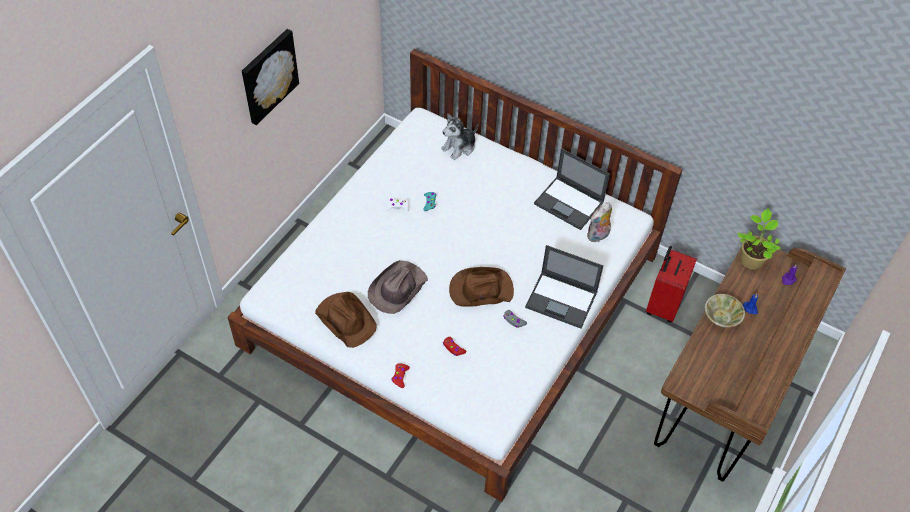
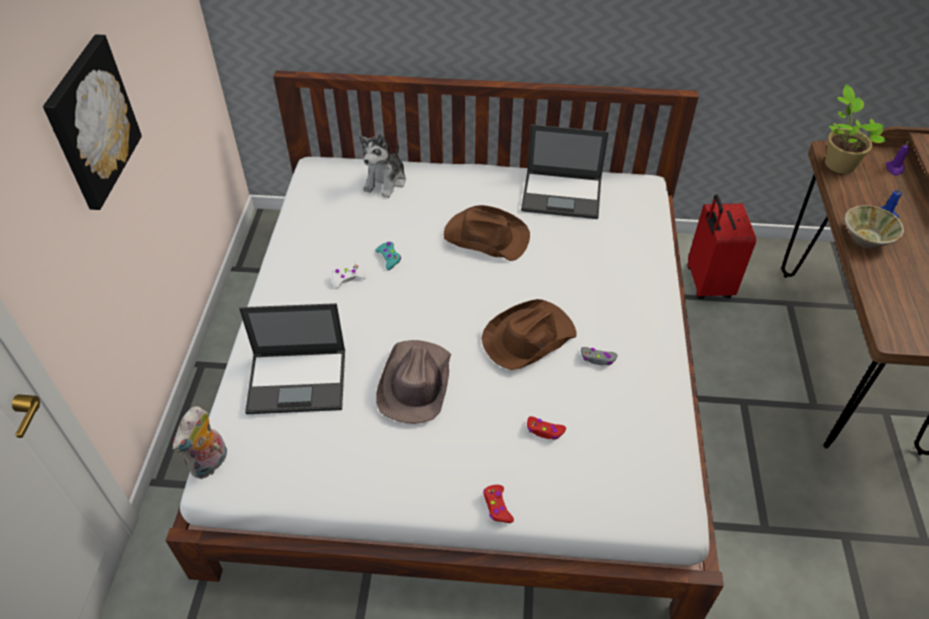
camera: 25 degrees left, 5 degrees down
brown hat [315,292,377,348] -> brown hat moved to [444,205,530,261]
laptop [525,245,603,329] -> laptop moved to [239,303,345,414]
plush toy [587,202,612,242] -> plush toy moved to [173,406,227,479]

